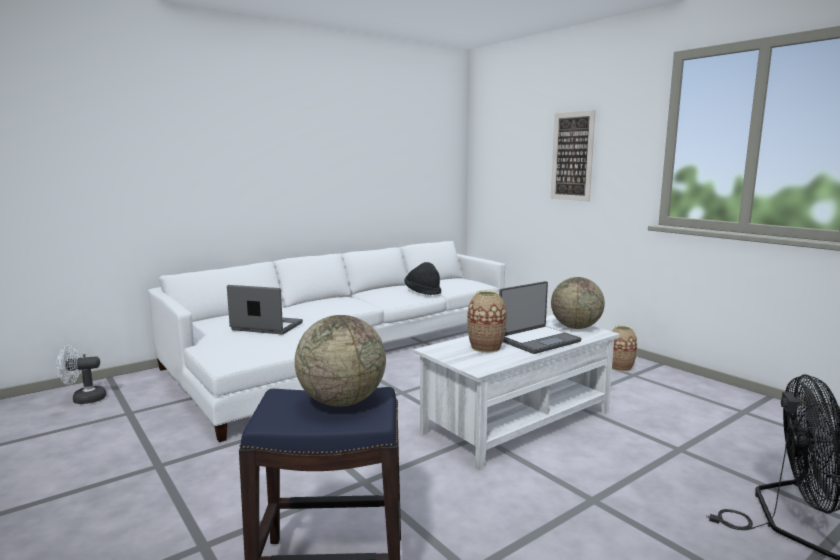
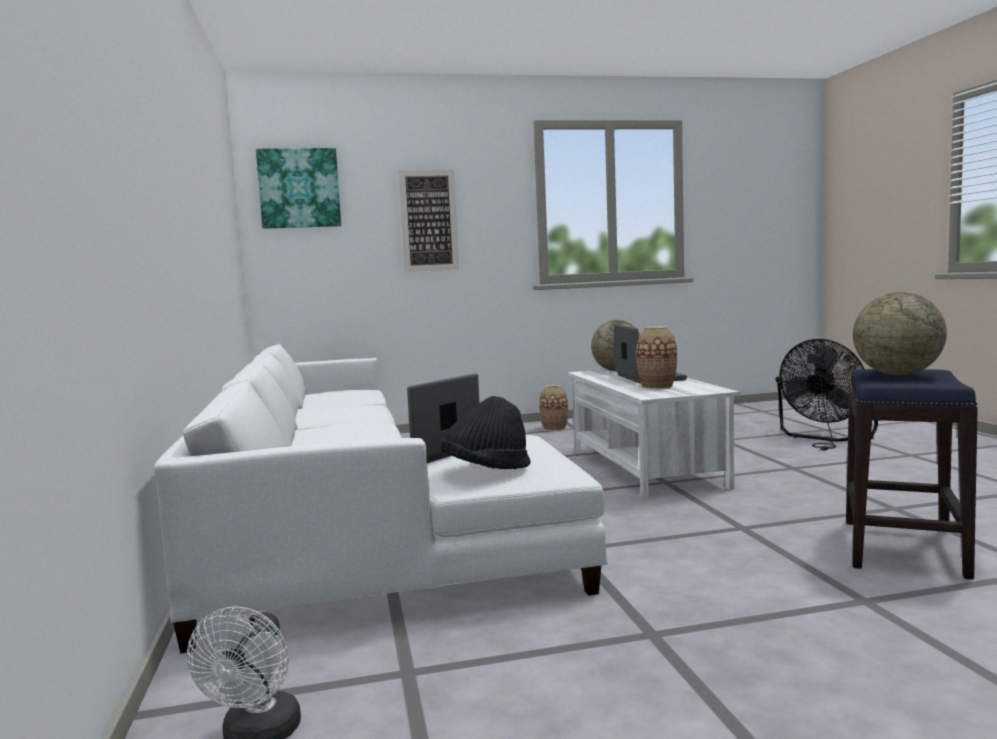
camera: 65 degrees left, 5 degrees down
black hat [405,262,441,295] -> black hat moved to [440,396,530,469]
none -> picture [256,148,341,229]

